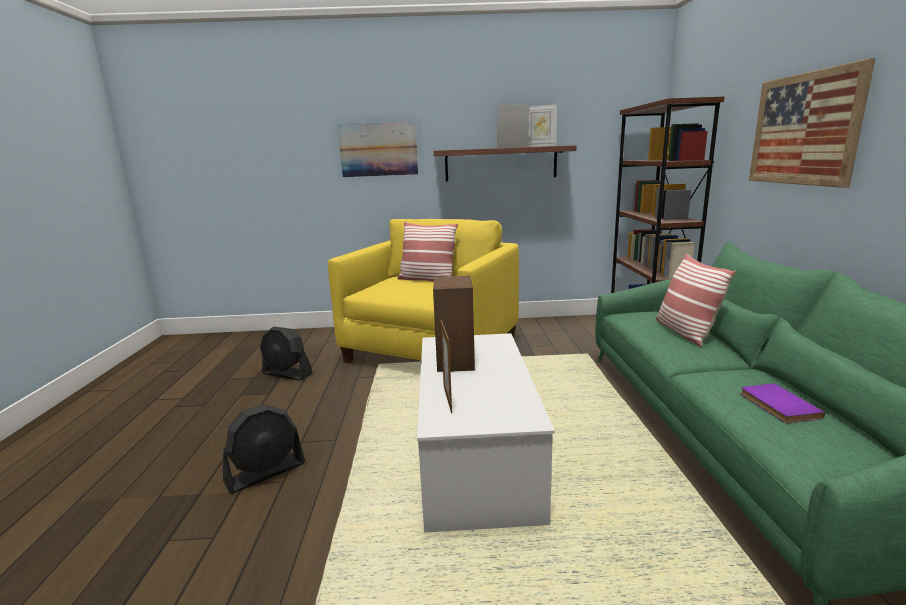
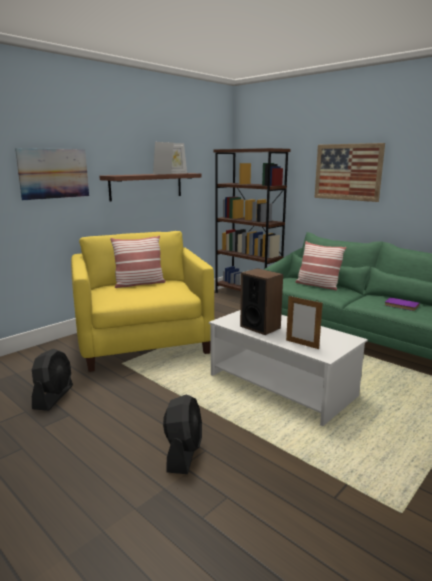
camera: 45 degrees left, 0 degrees up
black fan [260,326,313,381] -> black fan turned 60 degrees counterclockwise [32,349,73,411]

